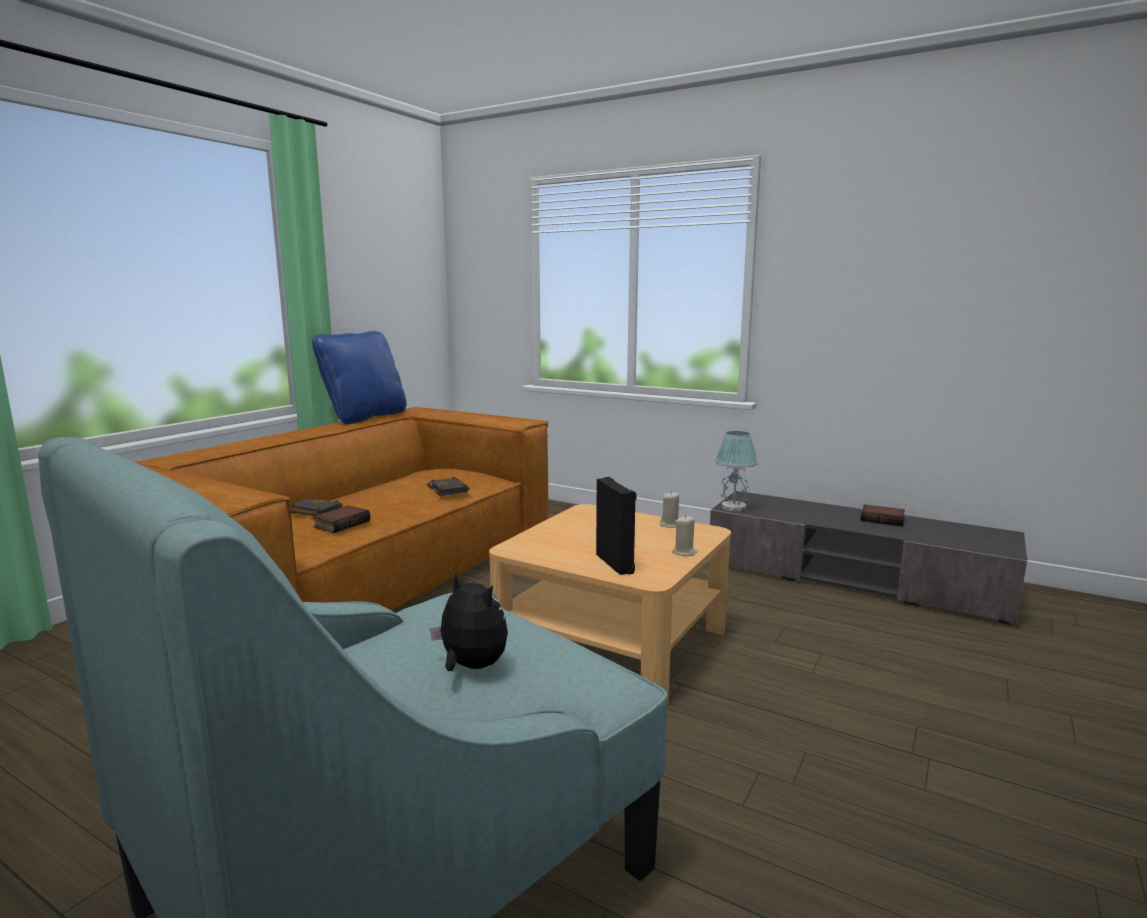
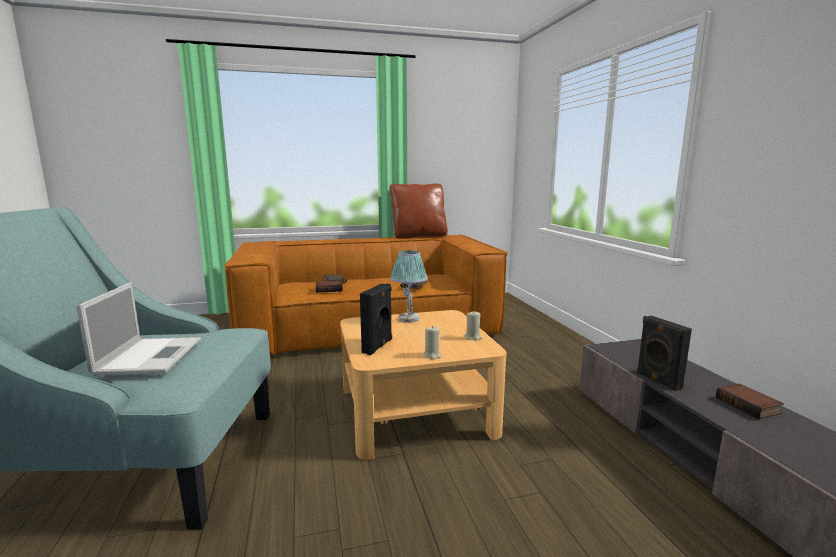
camera: 45 degrees right, 0 degrees up
blue pillow [312,331,407,425] -> brown pillow [389,184,448,239]
plush toy [430,572,508,671] -> laptop [76,282,201,376]
table lamp [715,431,758,511] -> table lamp moved to [390,251,428,323]
none -> black speaker [637,316,692,391]

